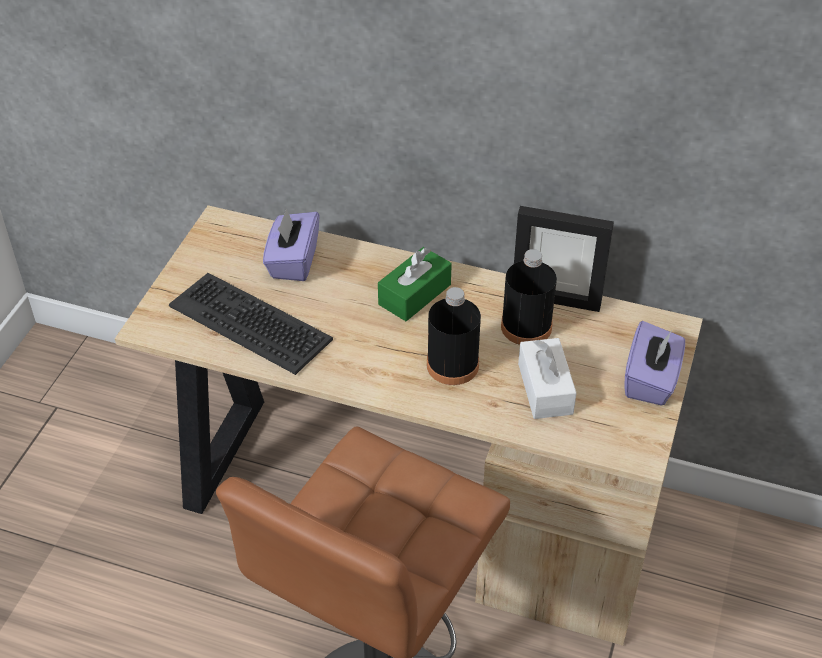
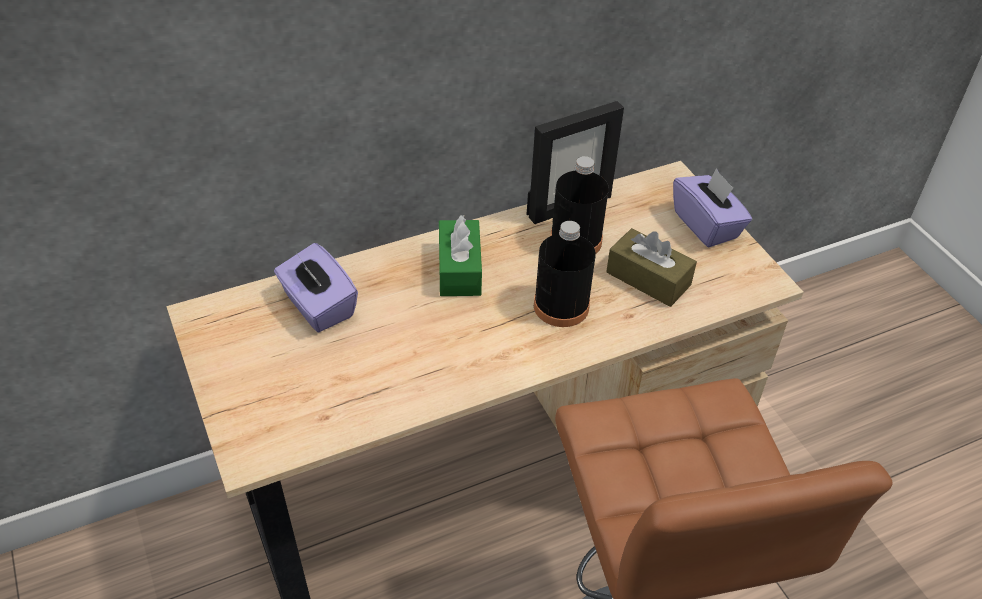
camera: 45 degrees left, 0 degrees up
keyboard [169,273,333,375] -> none
white tissue box [518,338,577,419] -> brown tissue box [606,228,697,307]

